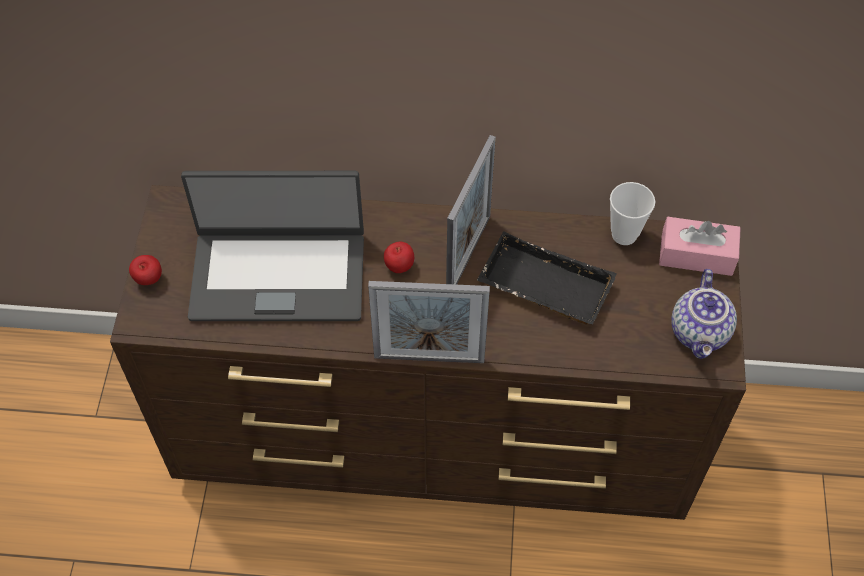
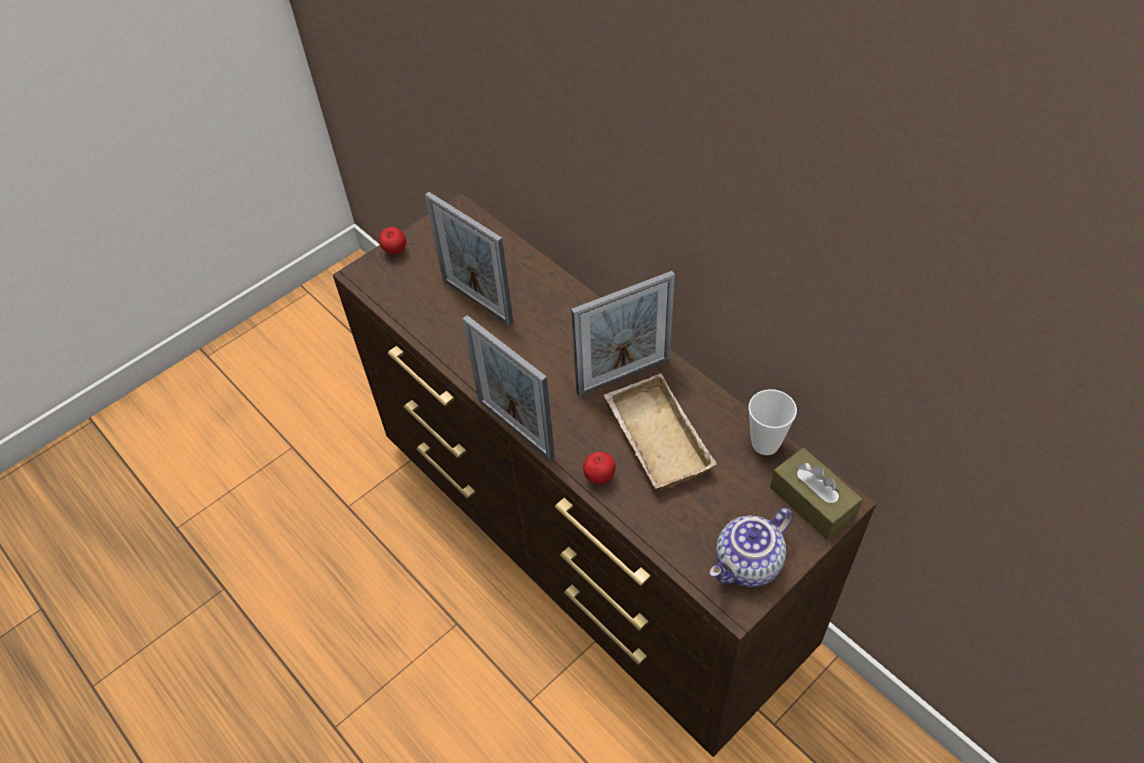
camera: 45 degrees right, 5 degrees down
laptop [181,171,364,321] -> picture frame [425,192,514,326]
apple [384,242,414,273] -> apple moved to [583,452,616,484]
black tray [477,231,616,325] -> beige tray [604,373,717,489]
pink tissue box [659,217,741,276] -> brown tissue box [770,448,863,540]

